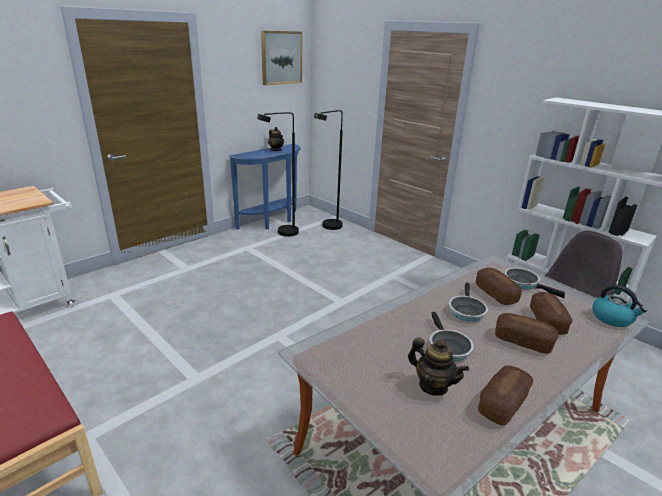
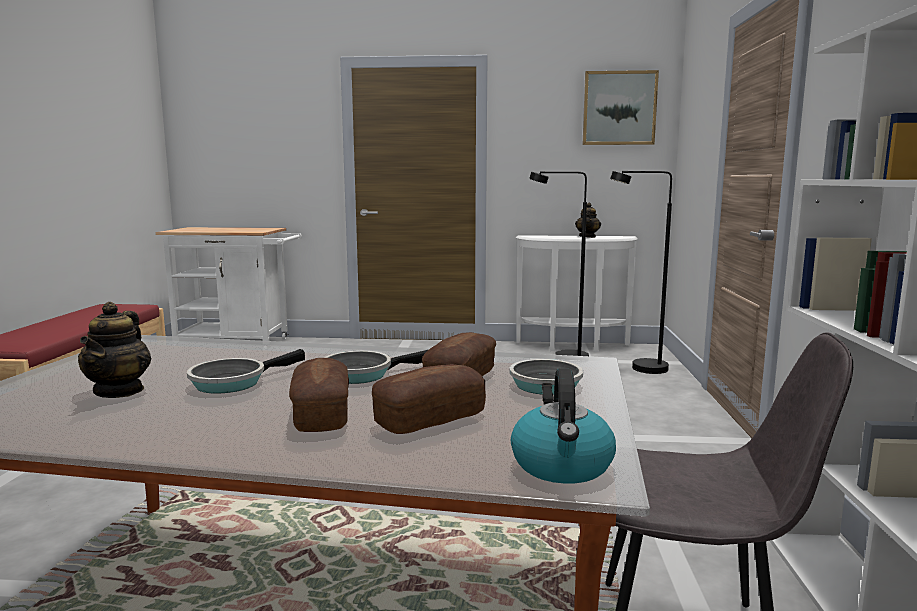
camera: 50 degrees right, 15 degrees down
blue console table [229,144,301,230] -> white console table [515,235,638,352]
bread [478,366,533,426] -> none

